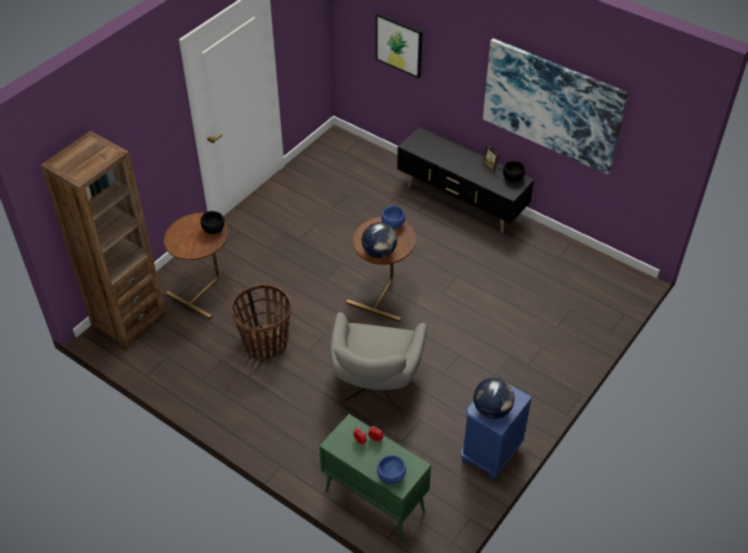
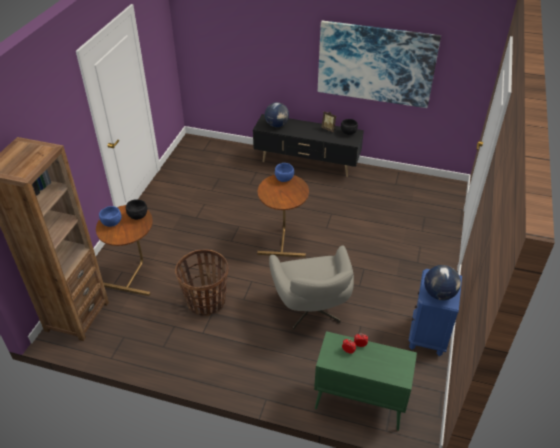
camera: 20 degrees left, 5 degrees down
globe [362,222,397,258] -> globe moved to [265,102,289,127]
picture [376,13,423,78] -> none
blue bowl [377,455,406,484] -> blue bowl moved to [99,206,121,227]

